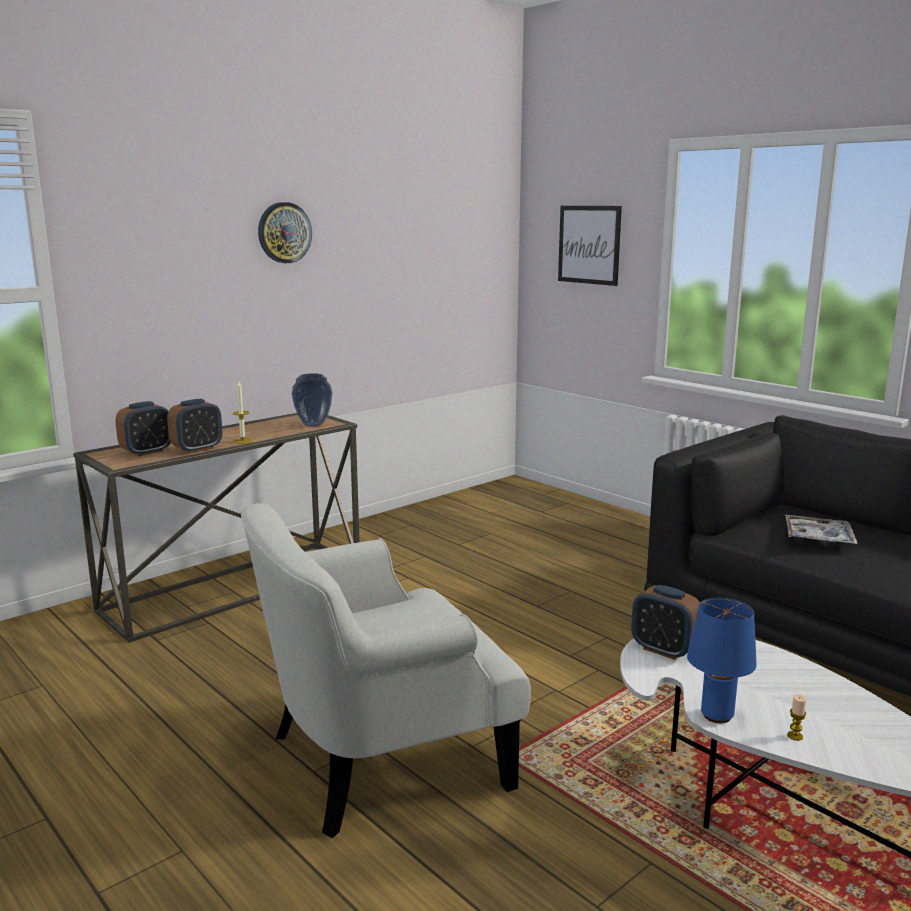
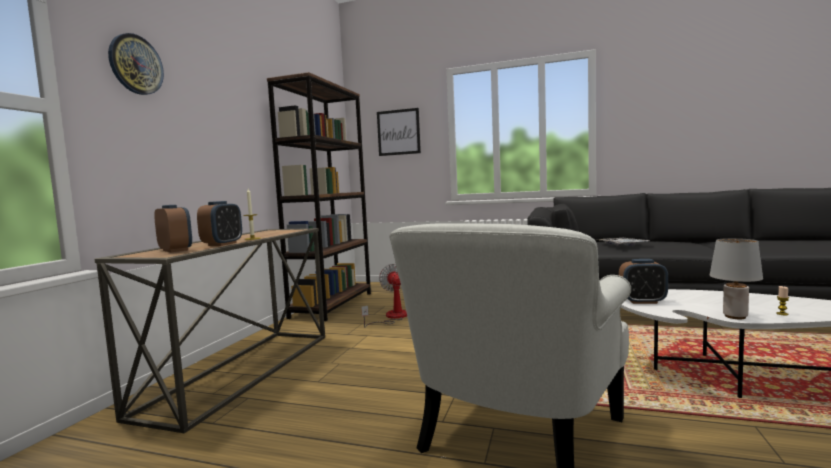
camera: 30 degrees left, 10 degrees down
alarm clock [116,401,171,457] -> alarm clock turned 60 degrees counterclockwise [154,205,192,252]
wall clock [258,202,312,263] -> wall clock moved to [108,33,164,95]
vase [292,373,332,427] -> none
blue table lamp [687,597,757,723] -> grey table lamp [710,238,763,319]
none -> brown bookcase [267,72,371,321]
none -> fan [361,264,407,328]

